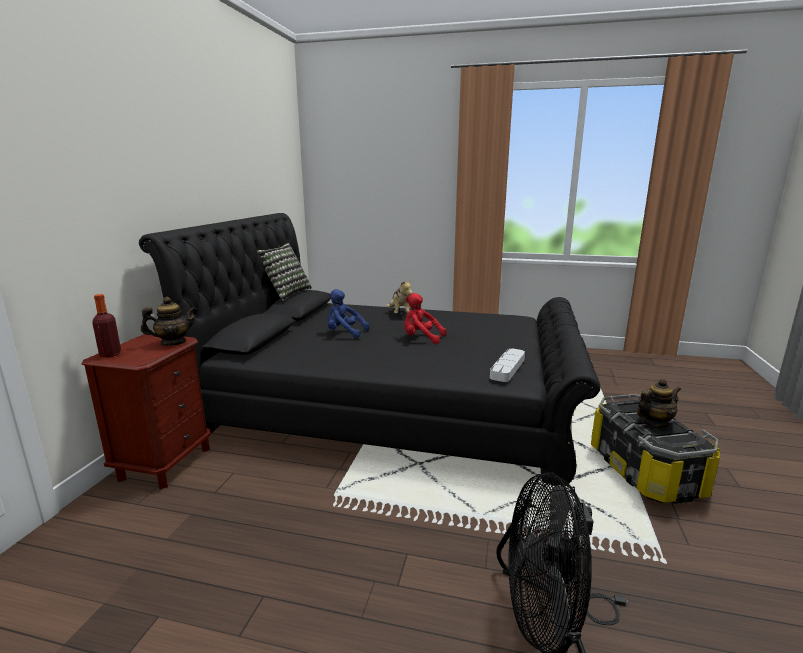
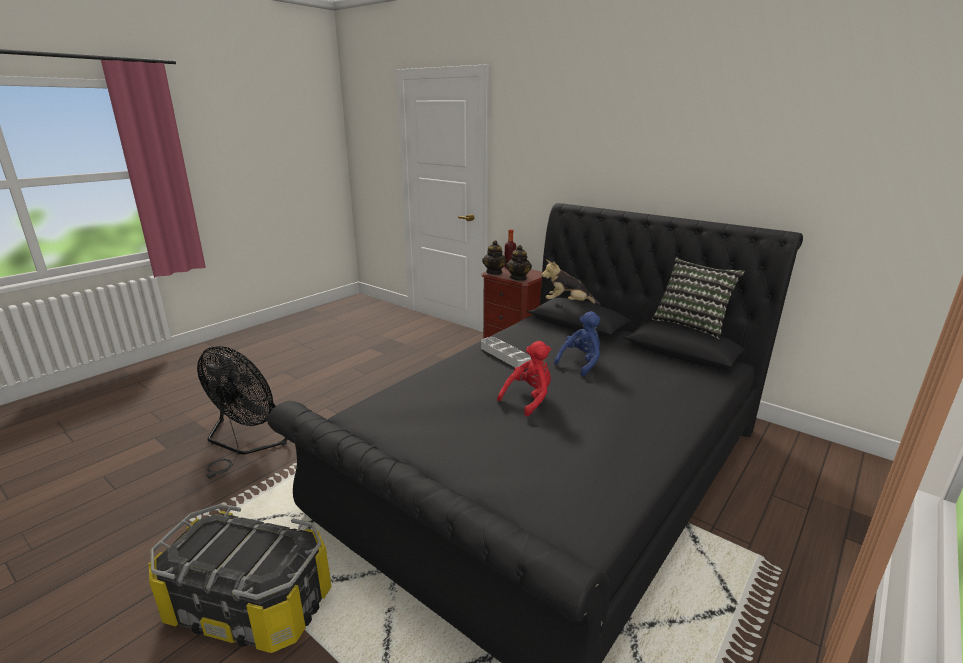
camera: 115 degrees right, 5 degrees up
plush toy [386,279,413,313] -> plush toy moved to [541,260,600,305]
grey tray [490,348,525,382] -> grey tray moved to [481,337,531,368]
teapot [637,379,681,428] -> teapot moved to [482,240,507,275]

